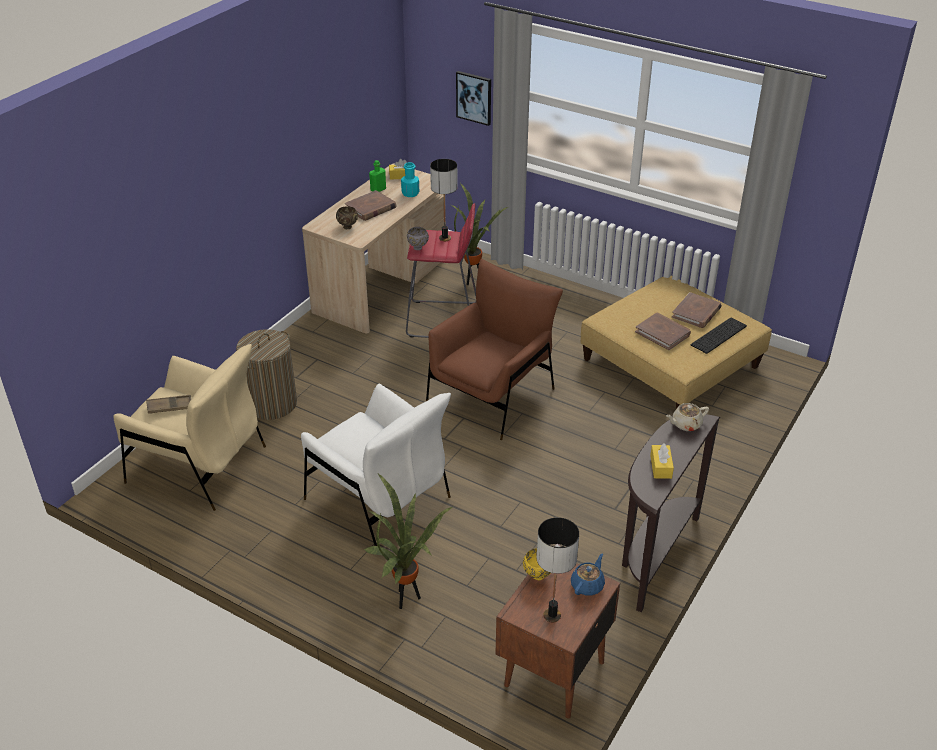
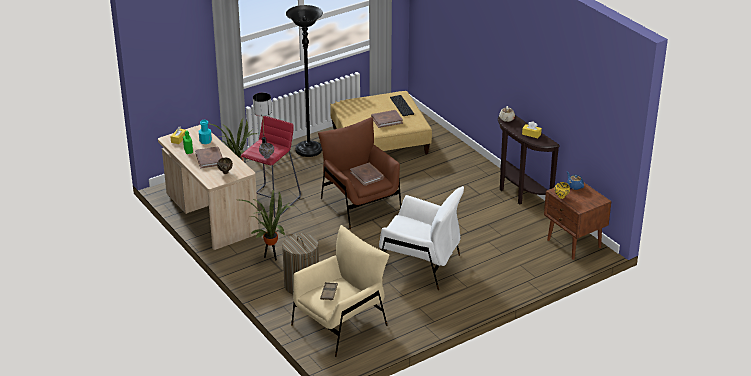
camera: 65 degrees left, 5 degrees down
white armchair [301,384,451,546] -> white armchair turned 45 degrees clockwise [379,186,464,290]
potted plant [364,474,452,609] -> potted plant moved to [240,189,293,261]
picture [456,71,491,126] -> none
table lamp [537,517,579,623] -> none
brown book [672,292,722,328] -> brown book moved to [350,163,384,186]
none -> black floor lamp [286,5,323,157]

